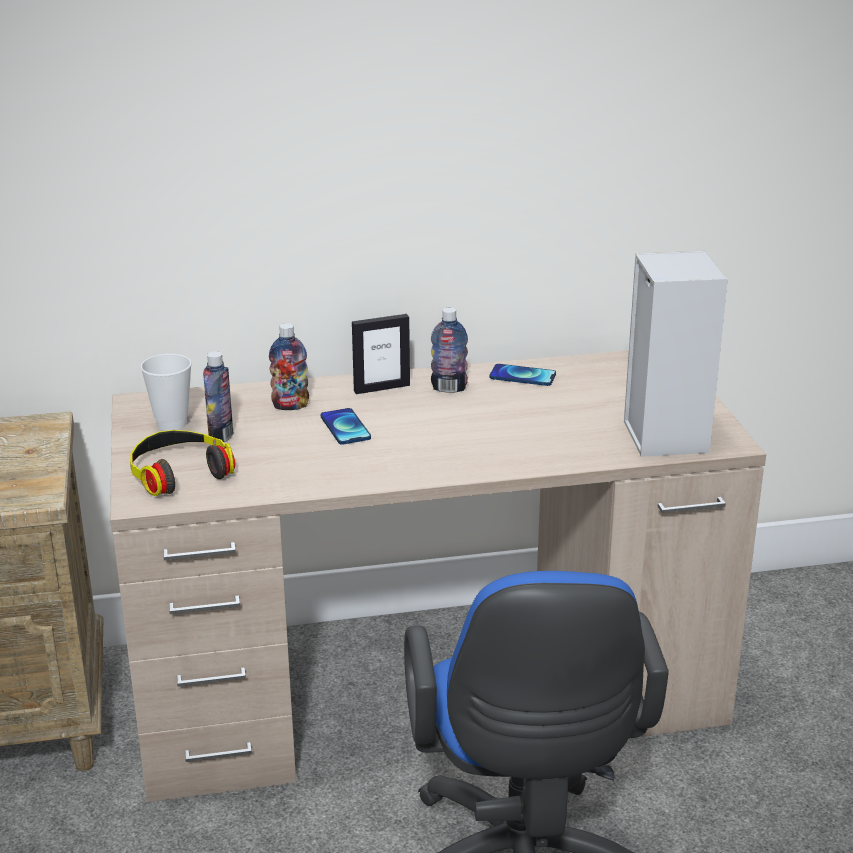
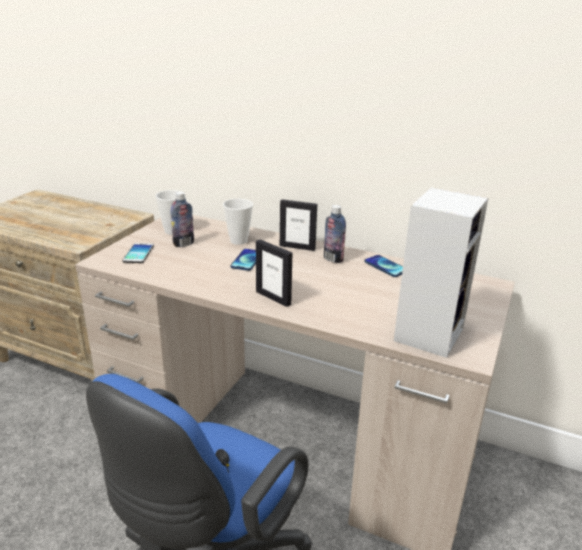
camera: 35 degrees right, 0 degrees up
headphones [130,430,235,496] -> phone [123,243,154,263]
bottle [269,323,309,410] -> cup [223,199,253,245]
none -> picture frame [256,240,292,307]

